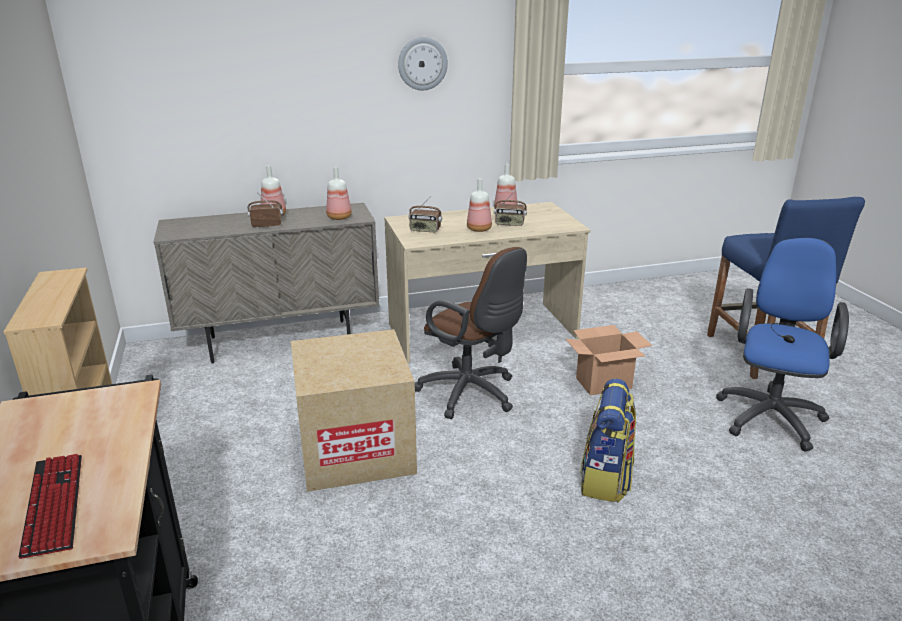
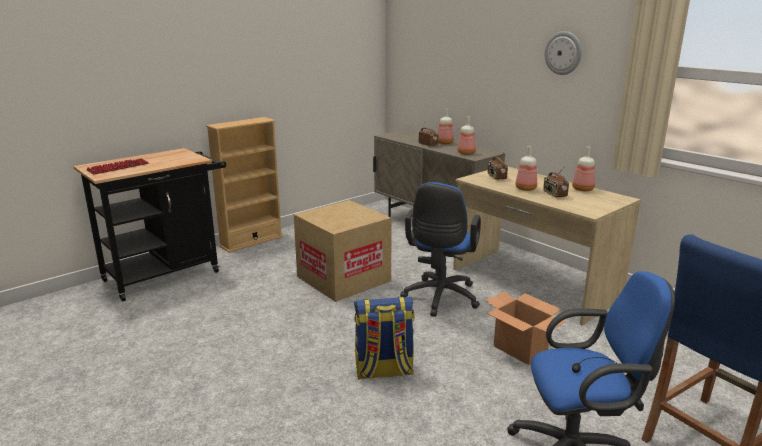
camera: 65 degrees right, 5 degrees down
brown office chair [415,247,527,419] -> blue office chair [400,182,481,317]

